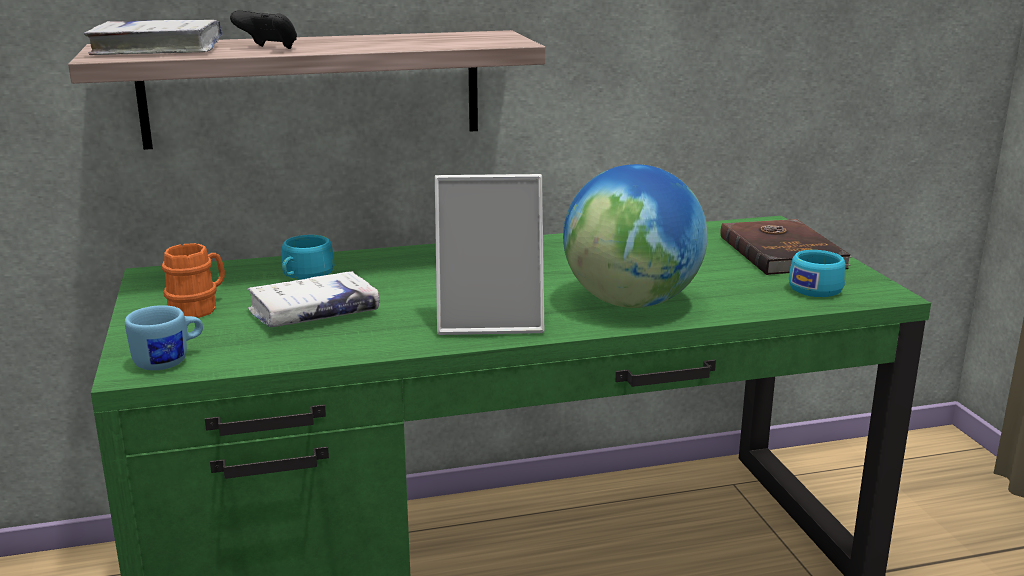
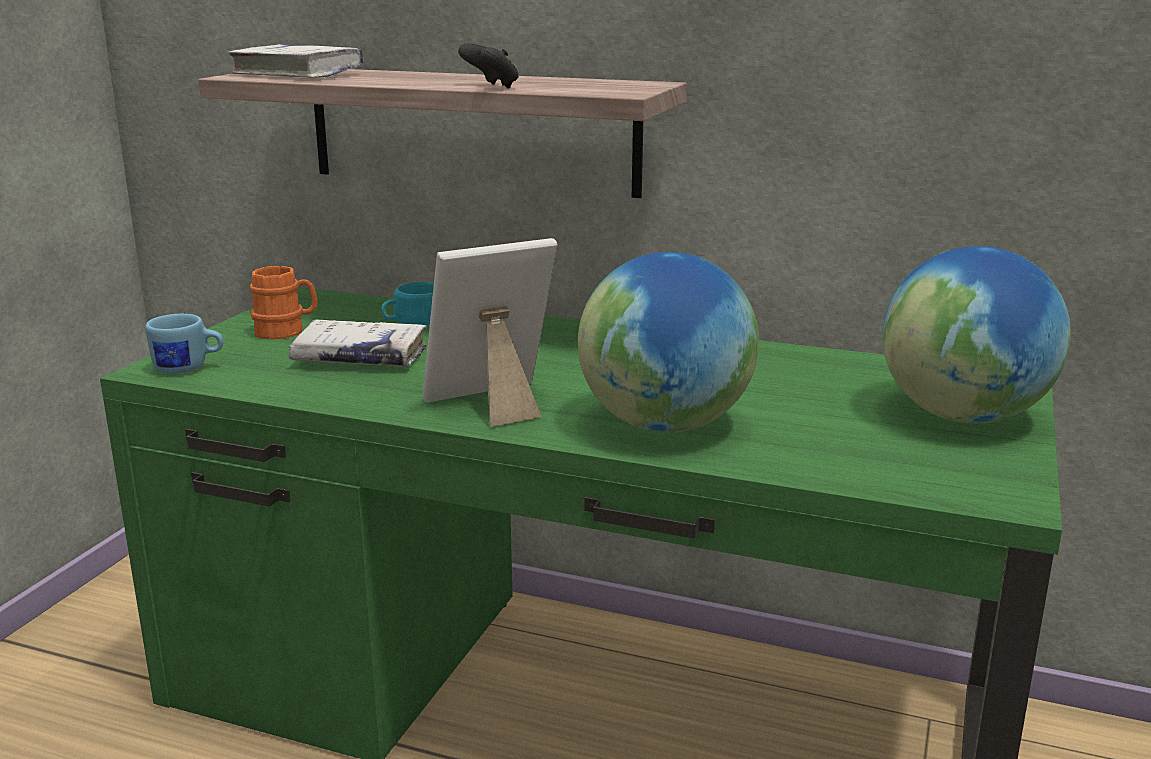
camera: 35 degrees right, 0 degrees up
black game controller [230,11,297,49] -> black game controller moved to [458,43,519,89]
picture frame [435,174,544,335] -> picture frame turned 120 degrees clockwise [423,238,557,427]
brown book [721,219,852,275] -> globe [882,246,1071,424]
turquoise cup [789,250,846,297] -> none

